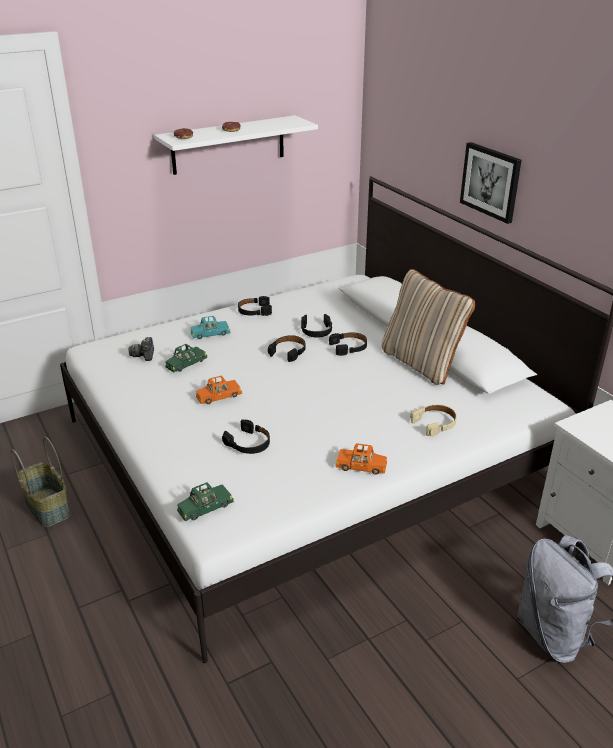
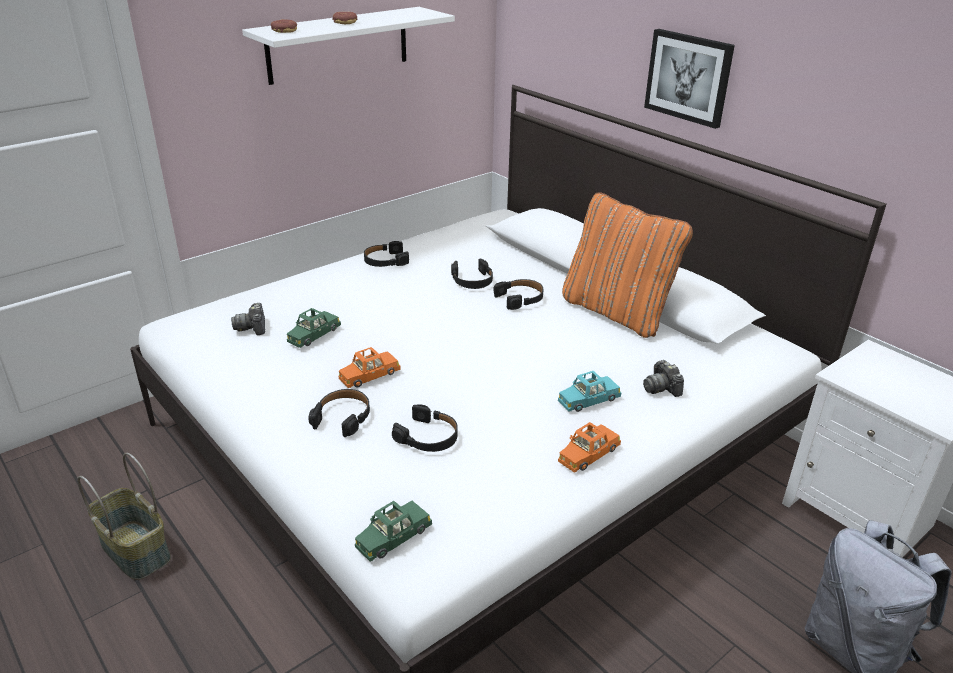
camera: 10 degrees left, 0 degrees up
turquoise toy car [191,316,230,339] -> turquoise toy car moved to [558,371,621,412]
black headphones [268,335,306,362] -> black headphones moved to [308,389,370,437]
orange toy car [335,443,387,475] -> orange toy car turned 135 degrees clockwise [558,422,621,473]
beige pillow [382,269,475,385] -> orange pillow [562,192,693,338]
beige headphones [410,405,457,436] -> camera [643,360,684,397]

